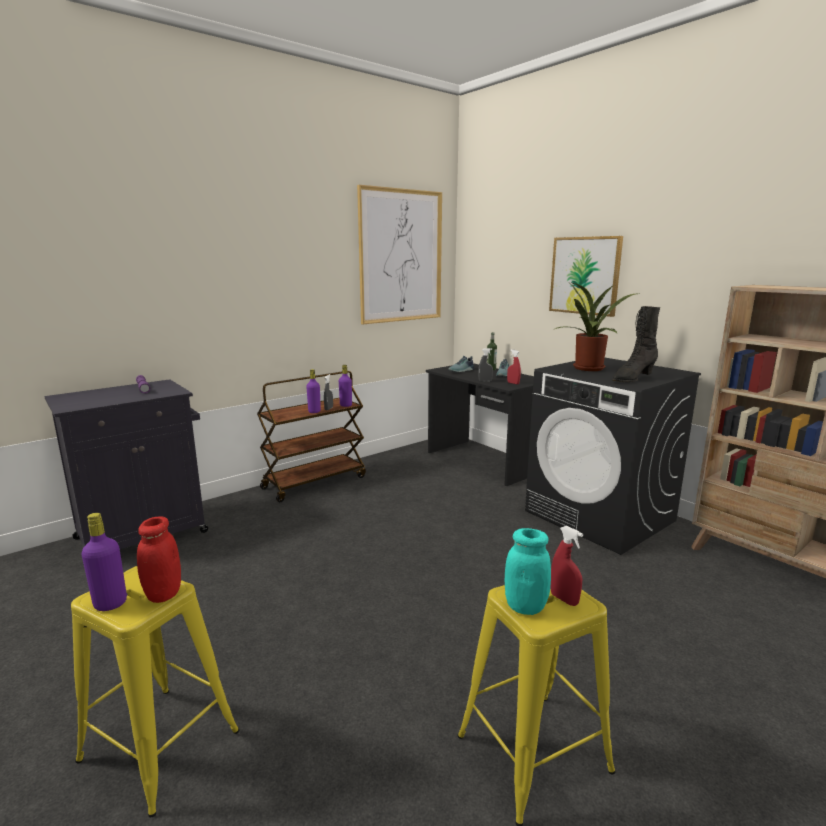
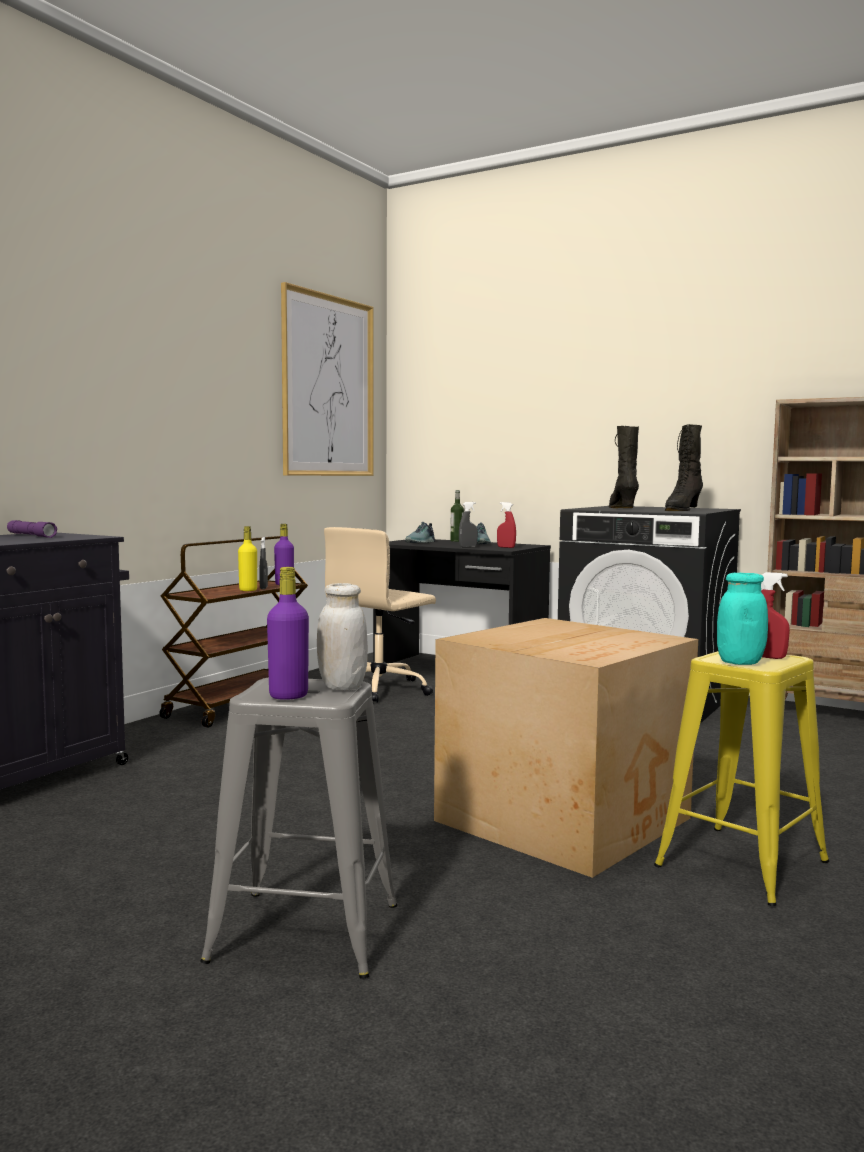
camera: 20 degrees left, 10 degrees down
yellow stool [71,566,239,817] -> grey stool [200,677,397,978]
red jar [137,517,181,603] -> white jar [317,583,368,690]
purple bottle [306,369,321,413] -> yellow bottle [238,526,257,591]
picture [549,236,623,317] -> none
potted plant [555,281,640,371] -> black boot [609,426,639,508]
none -> beige office chair [324,527,436,703]
none -> cardboard box [434,618,698,878]

